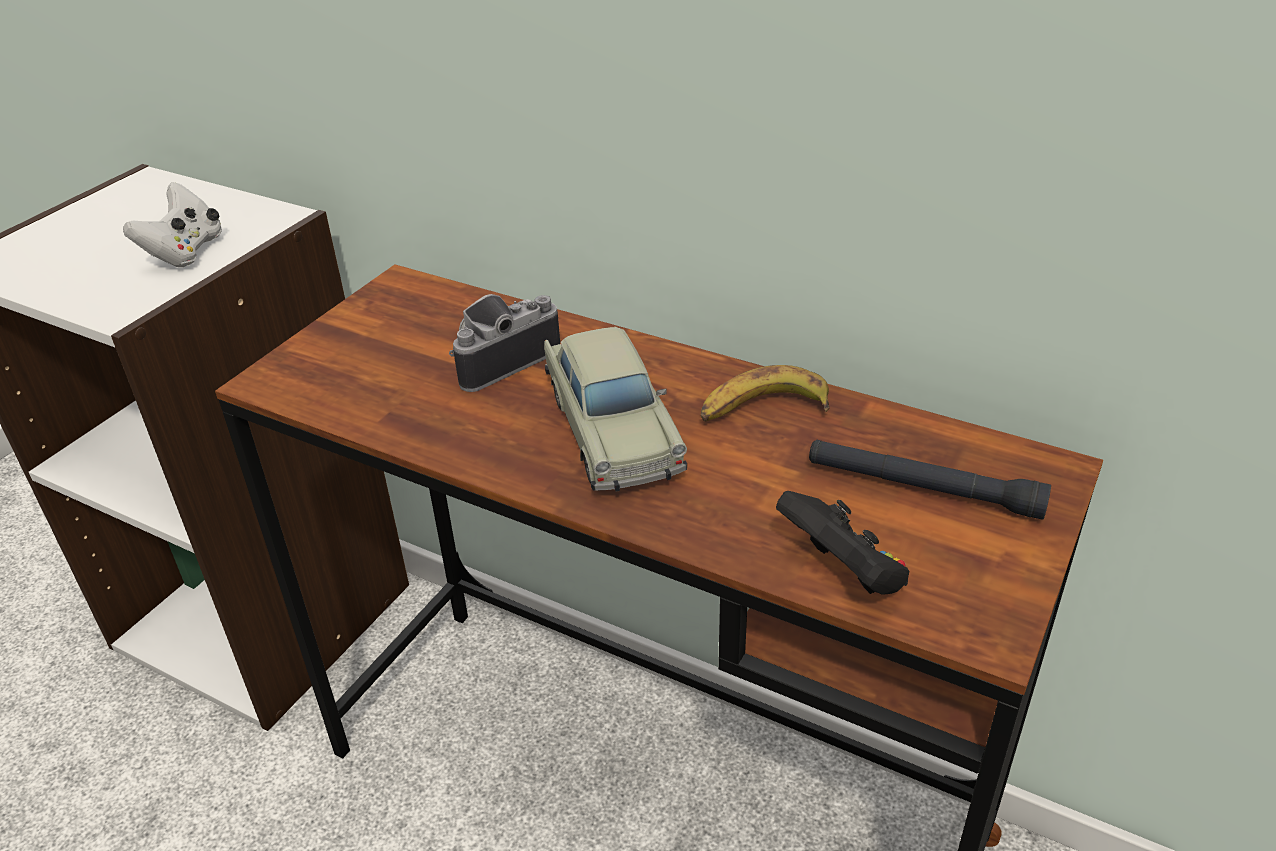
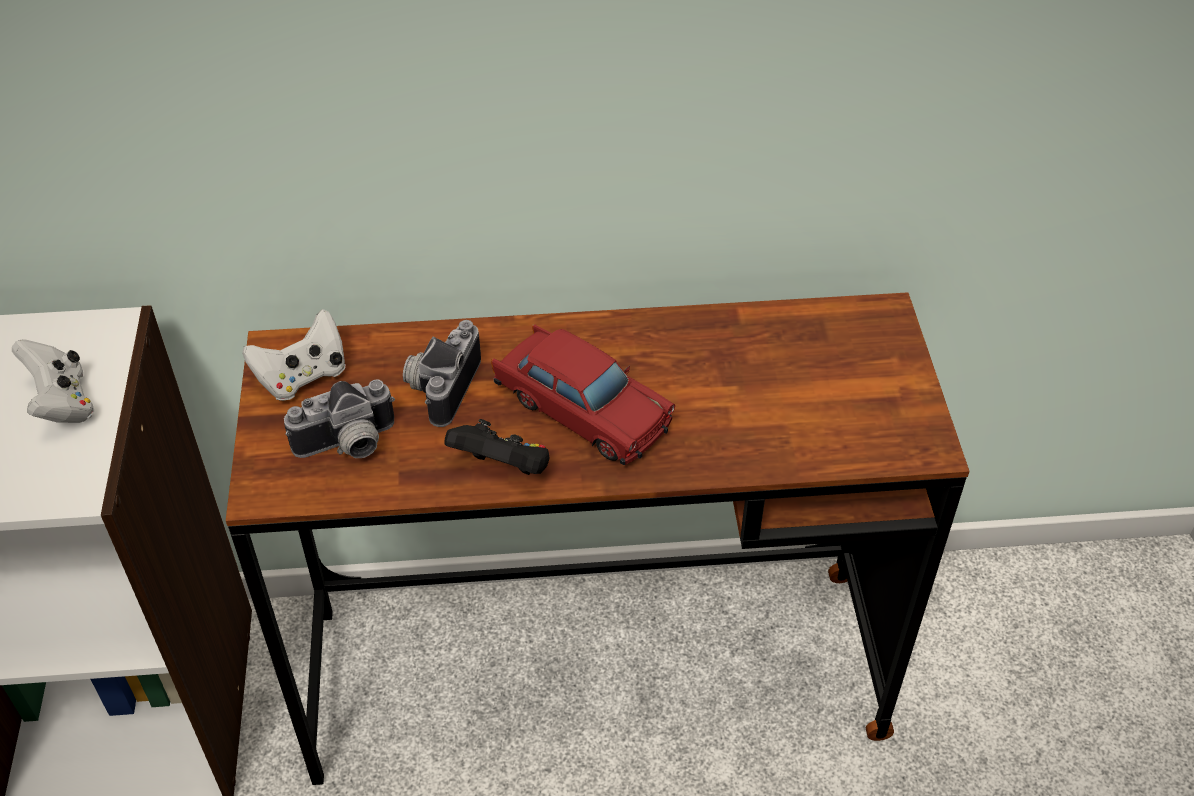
camera: 35 degrees left, 10 degrees up
beige toy car [544,326,687,491] -> red toy car [491,324,675,465]
banana [701,365,829,422] -> none
black game controller [776,491,909,595] -> black game controller moved to [445,419,550,475]
black flashlight [809,440,1051,520] -> none
none -> white game controller [242,309,346,401]
none -> camera [284,379,395,458]

